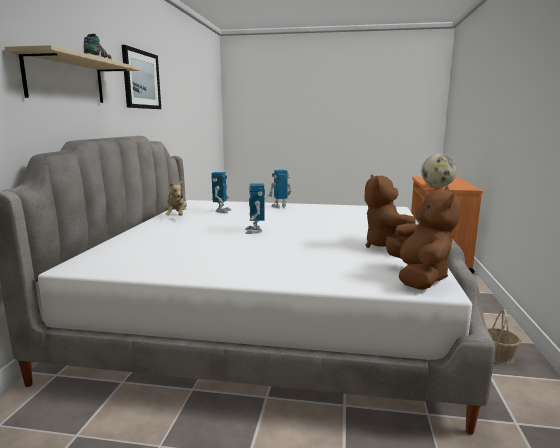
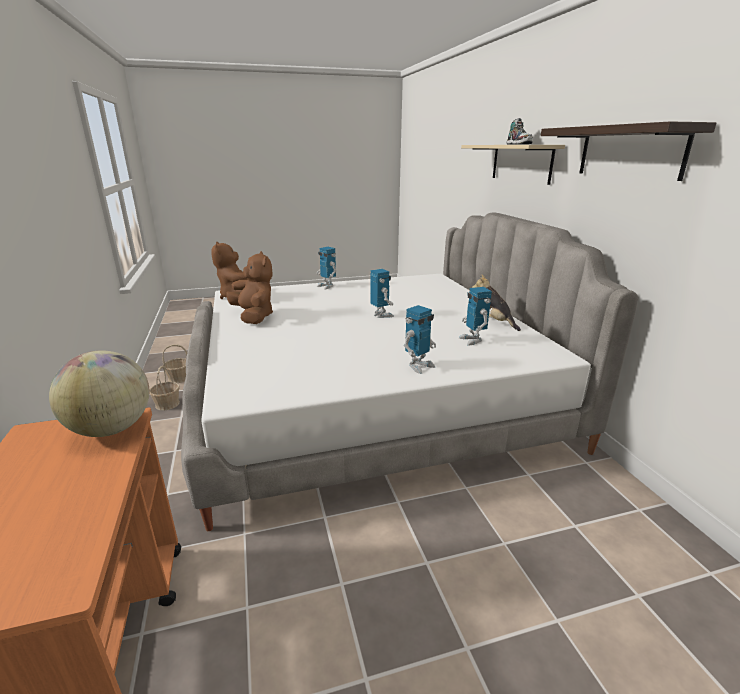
camera: 155 degrees right, 10 degrees up
picture [122,45,161,109] -> shelf [541,121,716,181]
none -> basket [162,344,187,383]
none -> toy robot [317,247,336,289]

